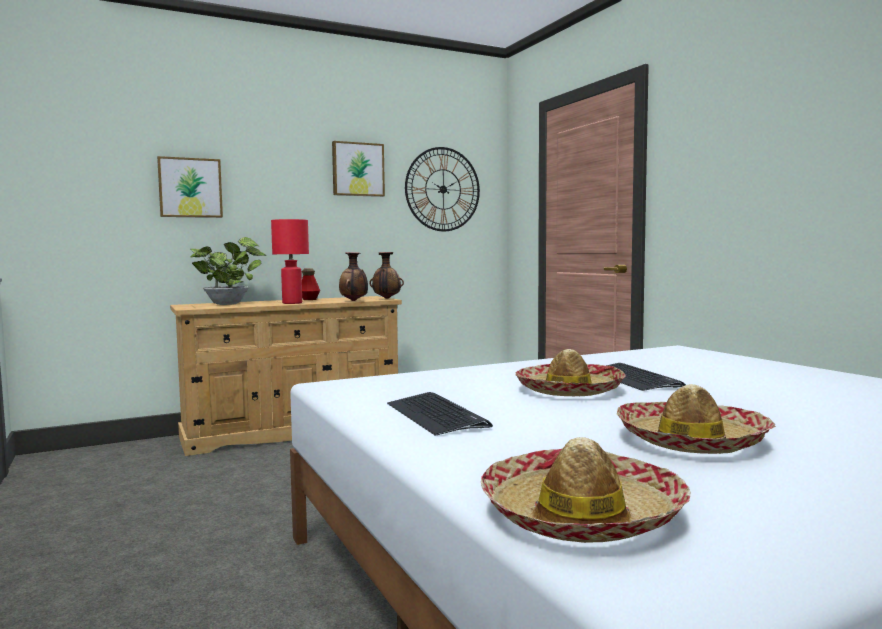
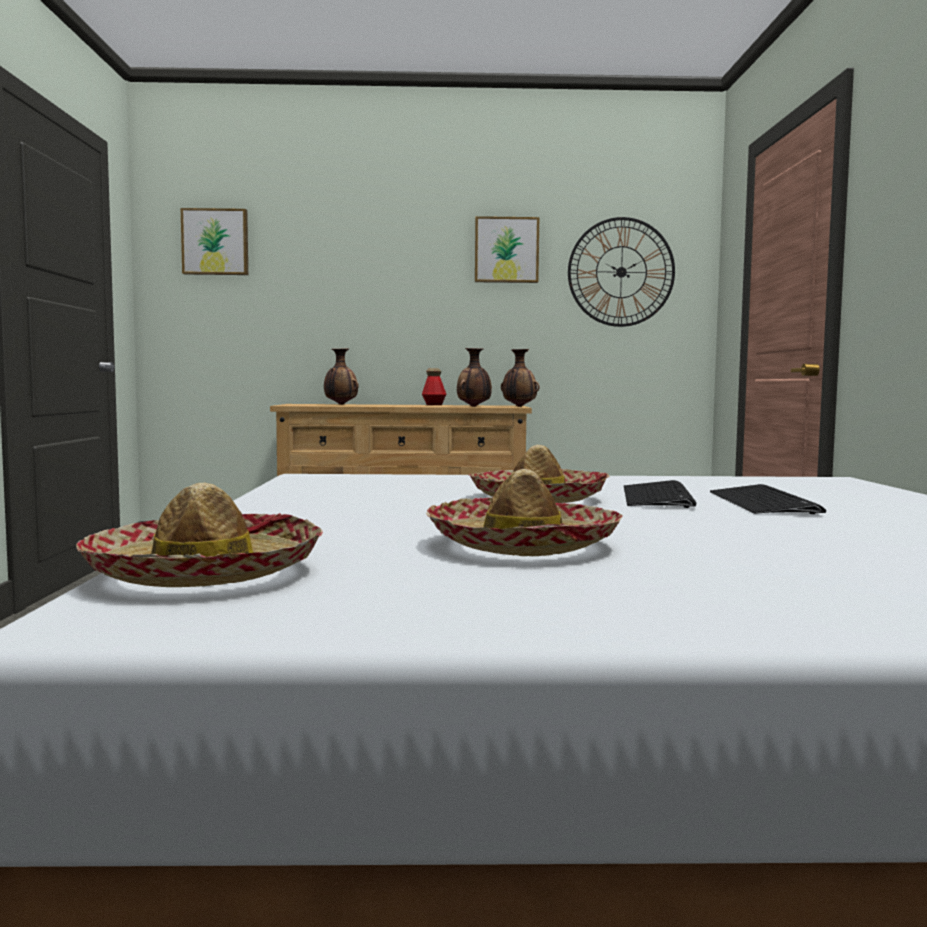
camera: 25 degrees right, 0 degrees up
picture [157,156,223,218] -> picture moved to [181,208,248,275]
potted plant [190,237,266,305] -> vase [324,348,359,405]
red table lamp [271,219,309,304] -> none
keyboard [387,392,493,436] -> keyboard moved to [710,484,826,514]

